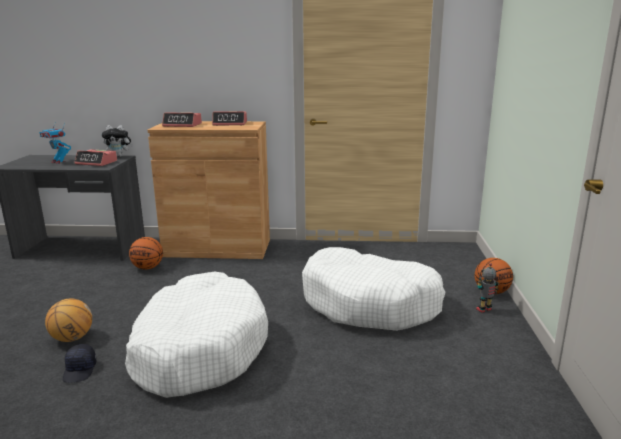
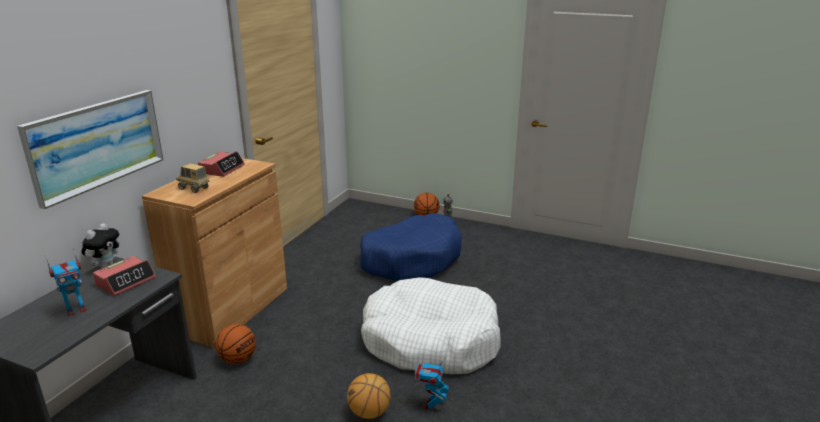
camera: 70 degrees left, 5 degrees up
black cap [63,344,96,383] -> toy robot [414,360,449,410]
alarm clock [162,112,202,127] -> toy truck [176,163,210,193]
white dog bed [302,247,446,331] -> blue dog bed [360,213,462,281]
none -> picture [17,90,163,209]

